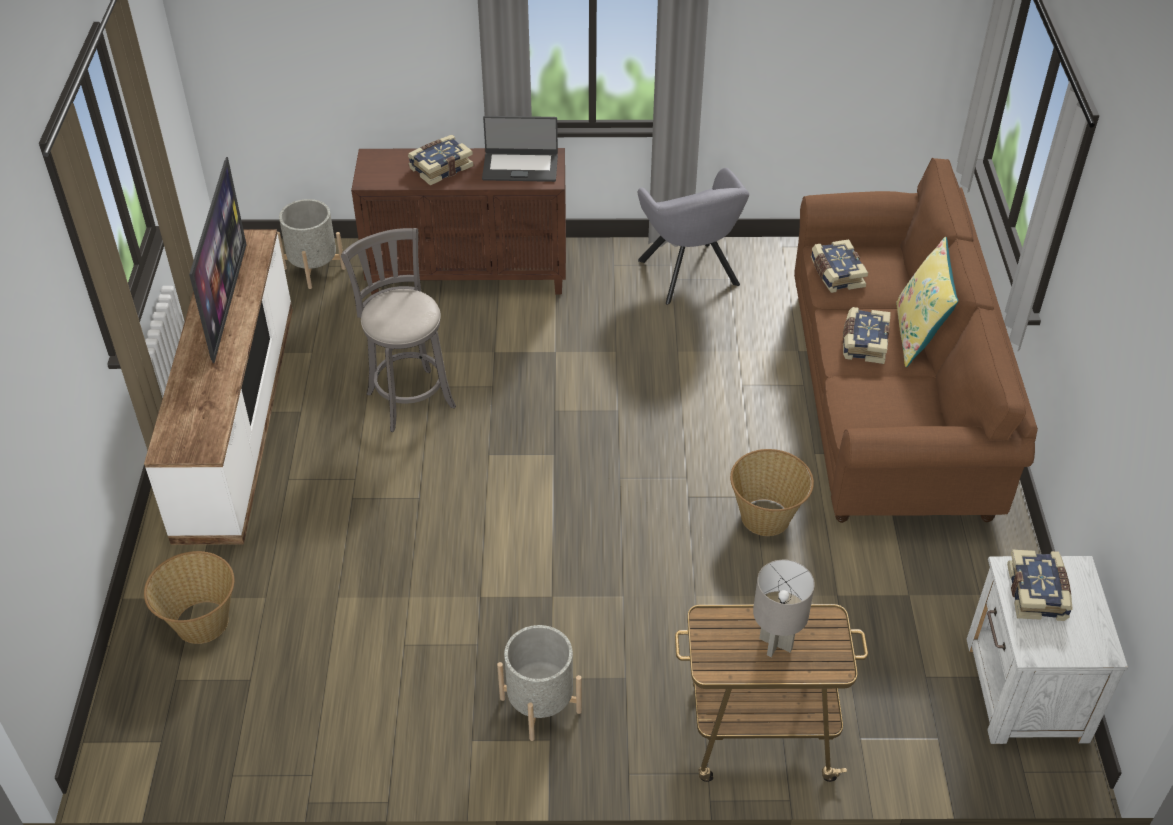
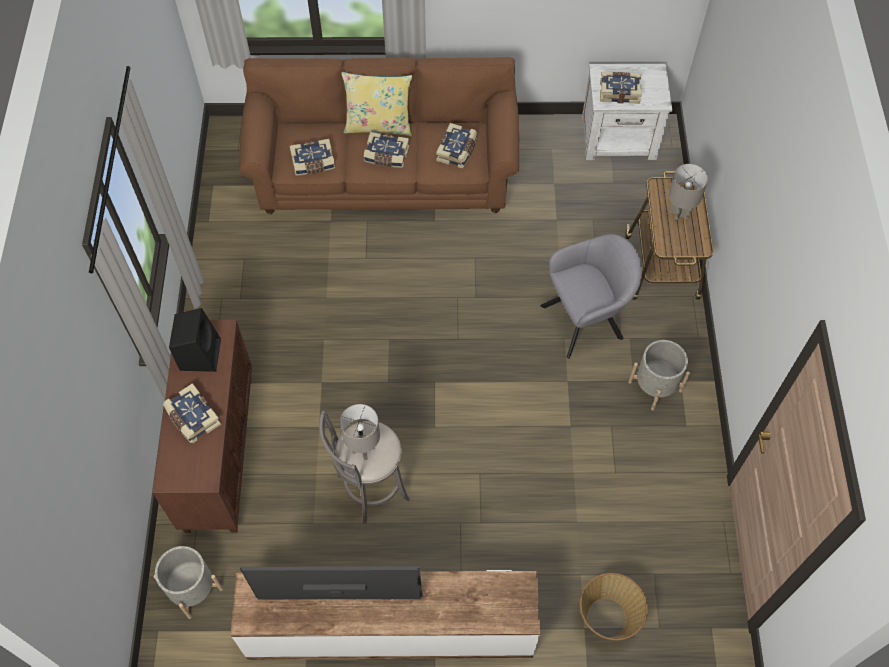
camera: 90 degrees left, 15 degrees up
laptop [482,116,558,182] -> black speaker [169,308,221,372]
grey armchair [638,168,749,305] -> grey armchair moved to [541,234,642,359]
basket [730,449,814,536] -> none
none -> grey table lamp [340,404,380,460]
none -> book [436,123,477,168]

